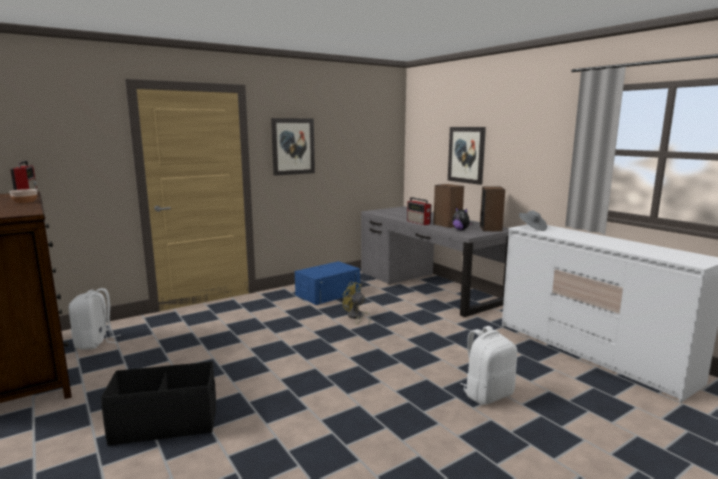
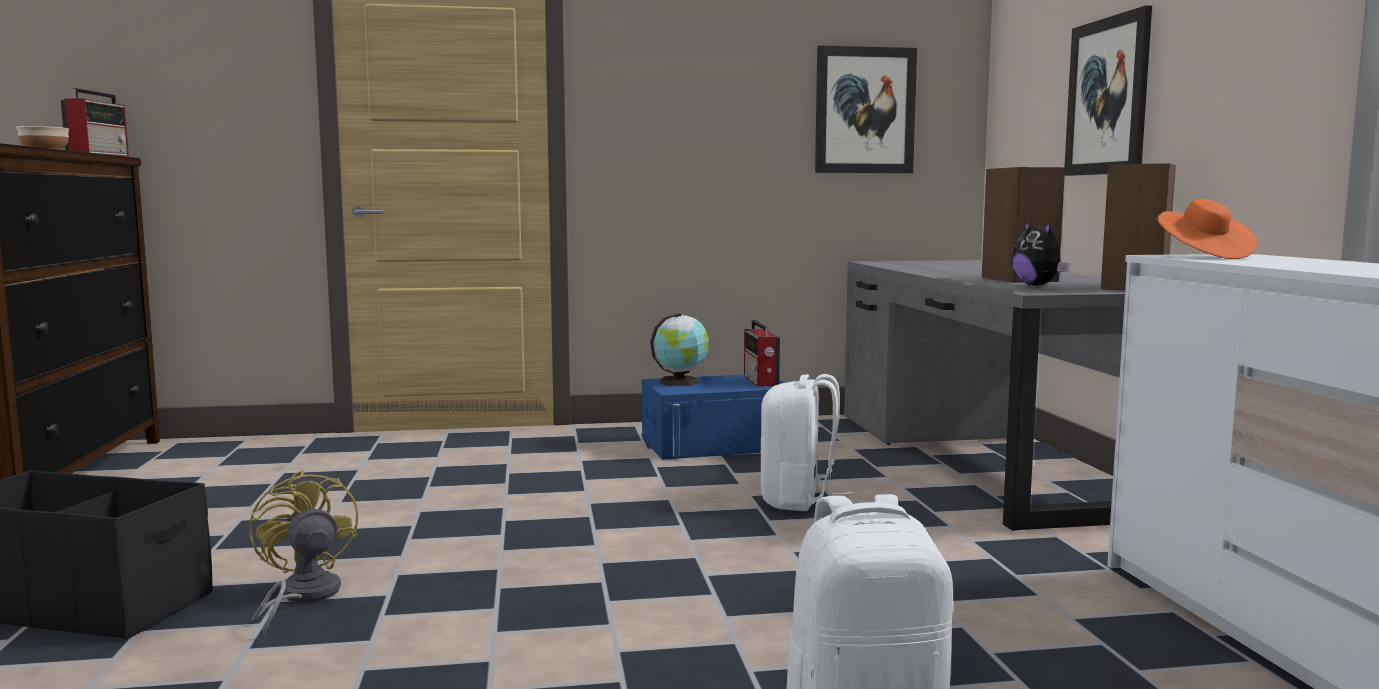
camera: 25 degrees right, 5 degrees down
white backpack [69,288,120,350] -> white backpack moved to [760,374,853,511]
picture [271,118,315,176] -> picture moved to [815,46,917,173]
yellow fan [342,282,371,326] -> yellow fan moved to [249,469,358,637]
radio [407,197,432,225] -> radio moved to [744,320,780,387]
grey hat [519,210,547,231] -> orange hat [1157,199,1257,259]
none -> globe [650,313,708,386]

